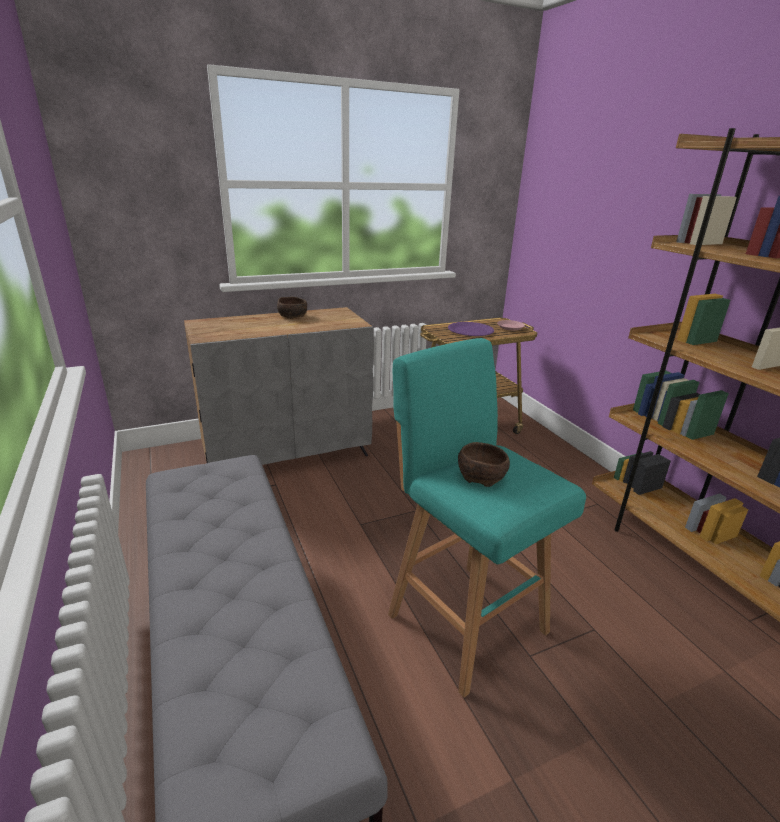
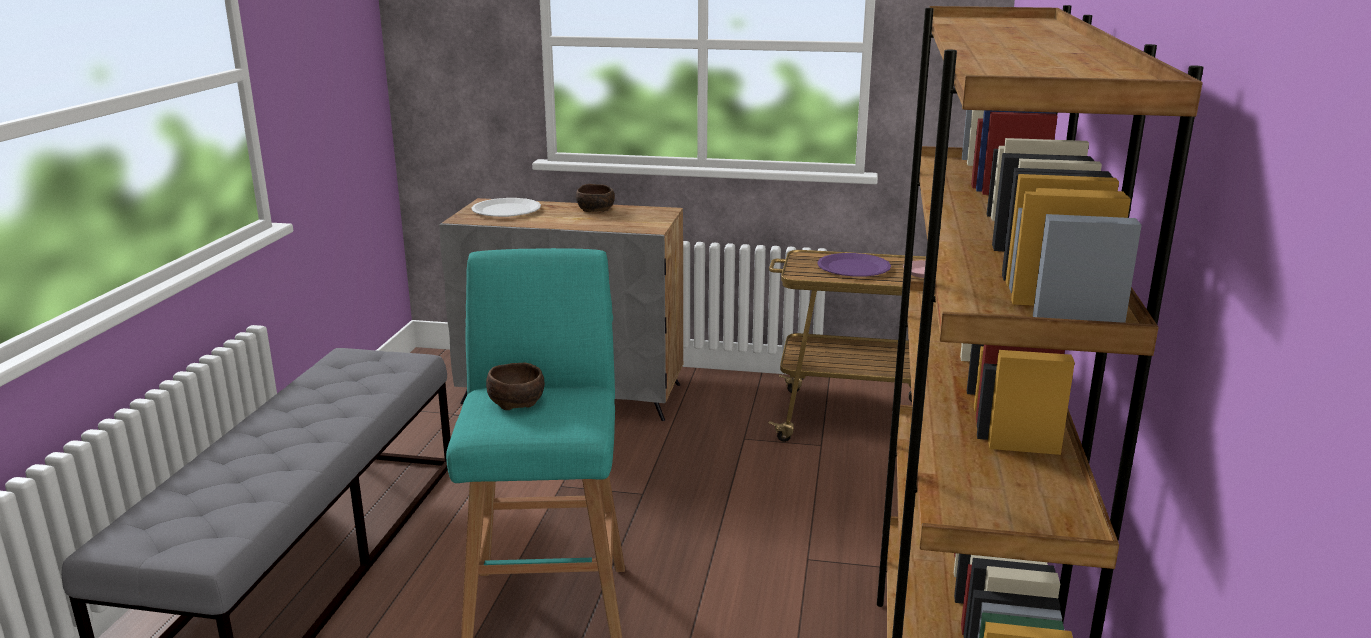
camera: 35 degrees right, 5 degrees down
none -> white plate [471,198,541,217]

